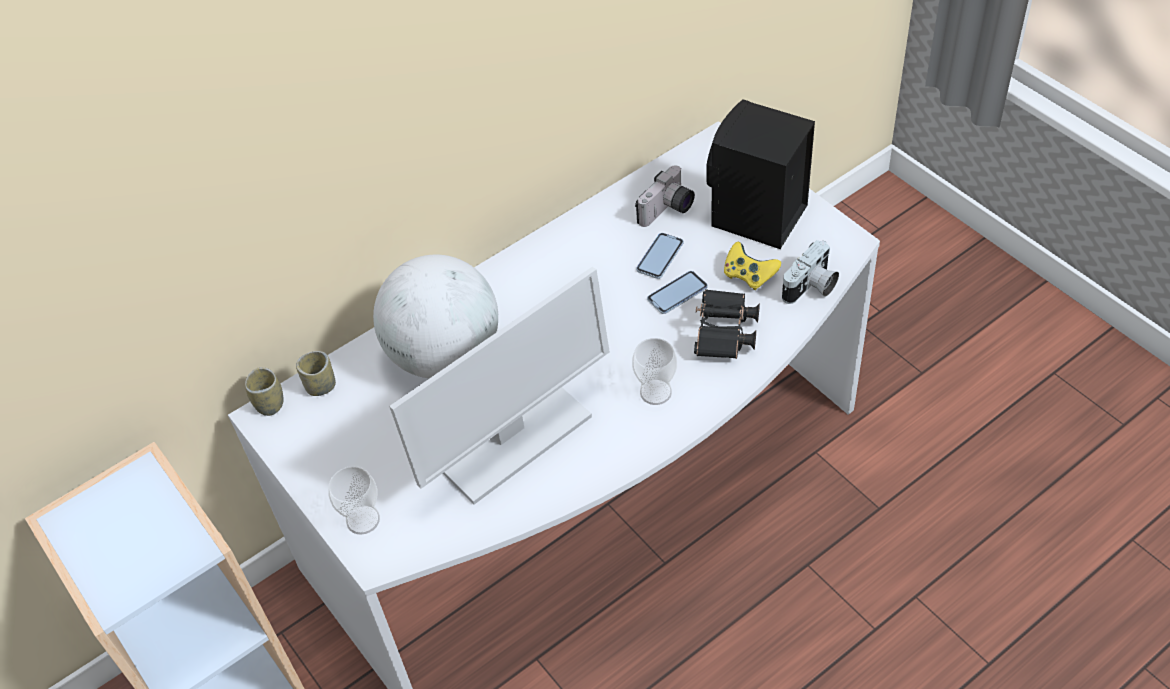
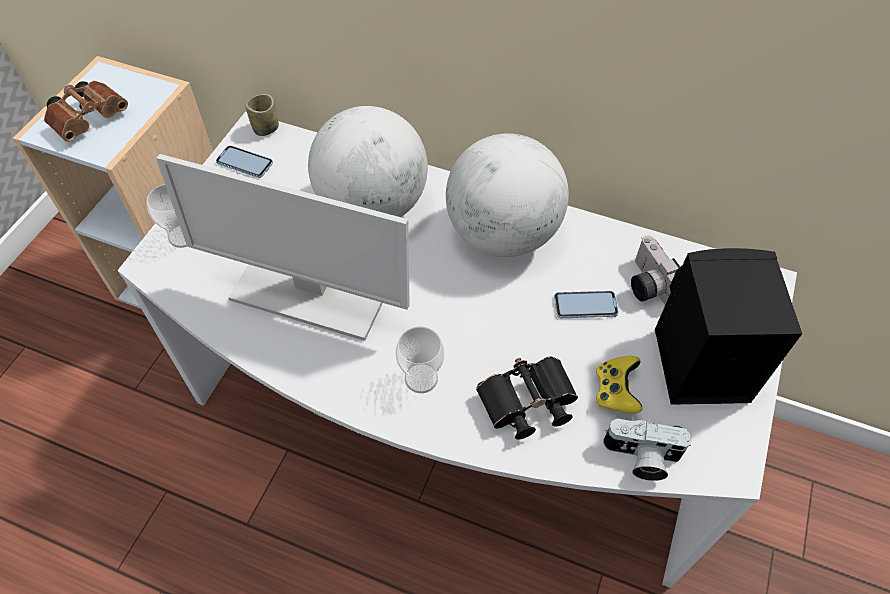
camera: 55 degrees right, 5 degrees up
cup [296,351,336,396] -> none
camera [635,165,695,227] -> camera turned 60 degrees clockwise [631,235,680,305]
phone [647,271,708,314] -> phone moved to [216,145,273,178]
none -> brown binoculars [44,81,128,142]
none -> globe [446,133,569,257]

